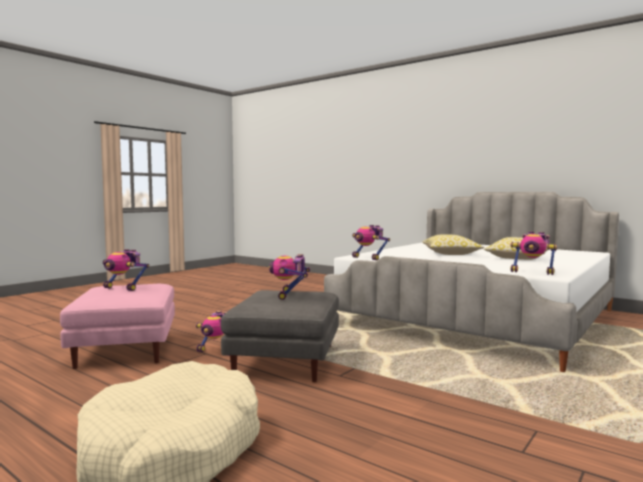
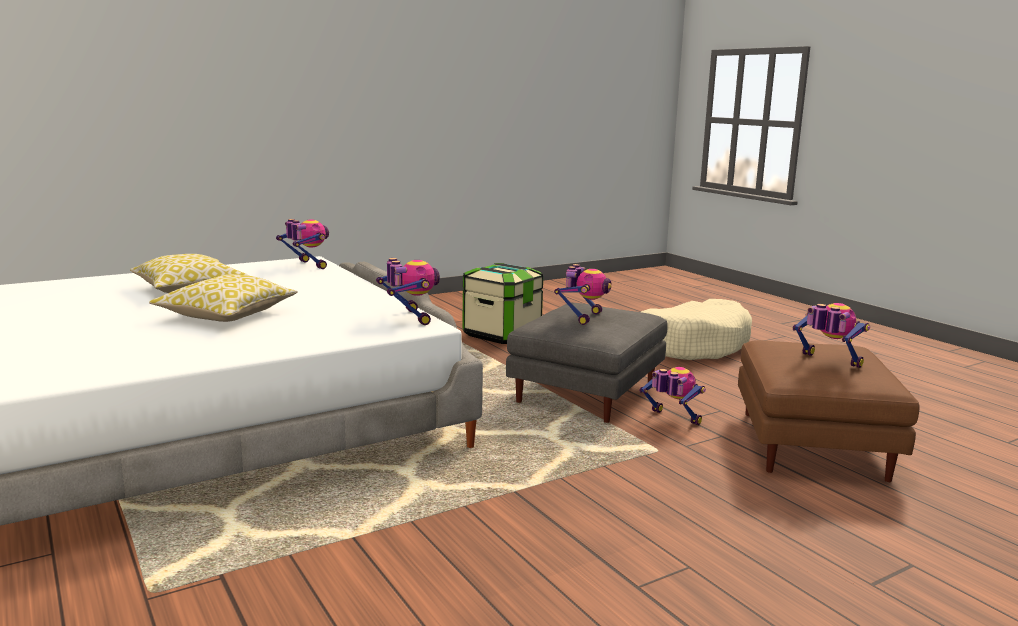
camera: 160 degrees left, 10 degrees up
pink ottoman [60,284,175,369] -> brown ottoman [738,340,920,482]
none -> storage box [463,263,543,344]

